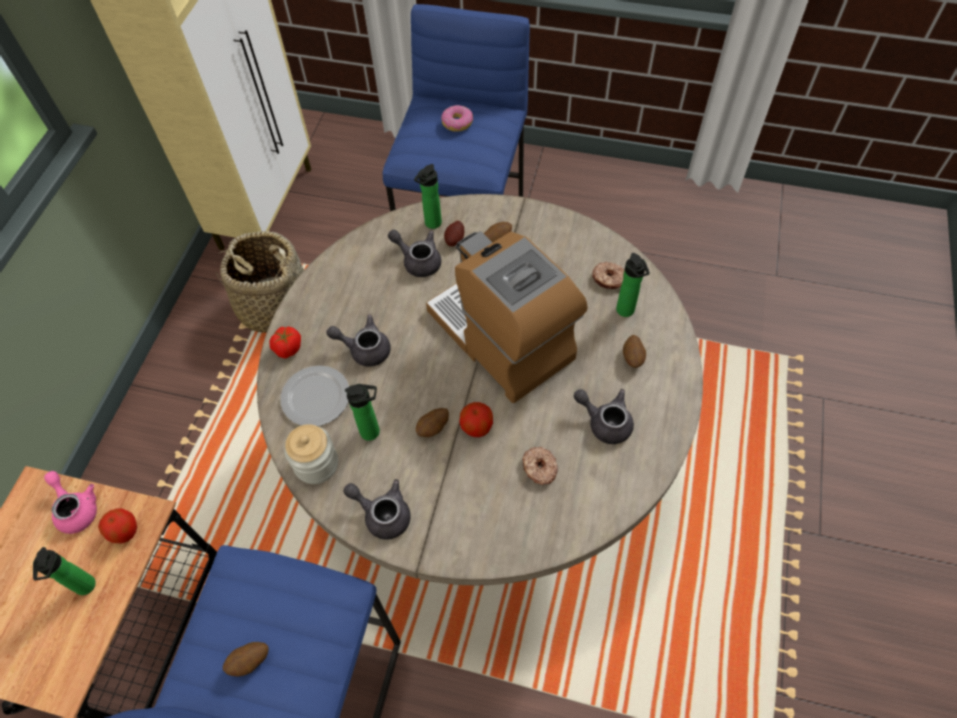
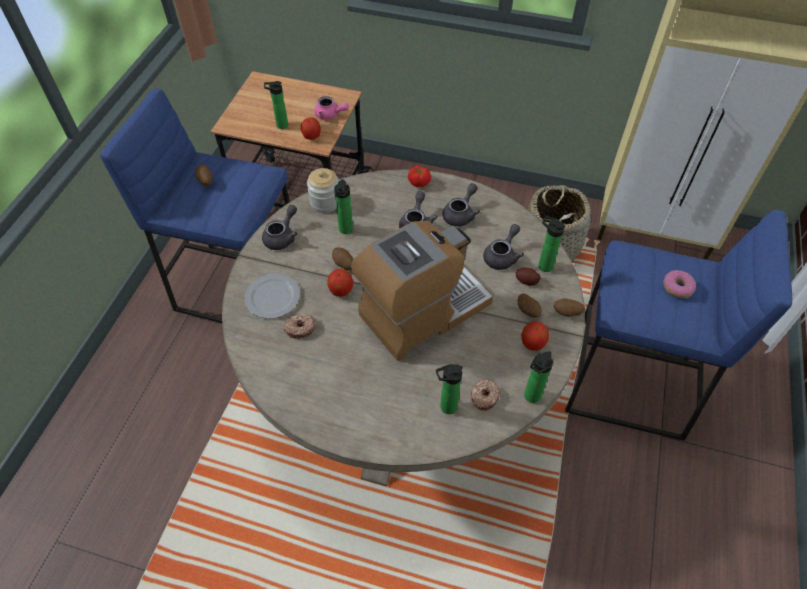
camera: 90 degrees right, 5 degrees down
pink teapot [44,471,97,534] -> pink teapot turned 60 degrees clockwise [314,96,349,120]
plate [280,365,349,426] -> plate moved to [245,274,300,319]
grey teapot [574,389,634,444] -> grey teapot moved to [442,183,480,227]
potato [623,335,646,368] -> potato moved to [554,298,585,317]
none -> apple [521,322,549,351]
none -> bottle [524,351,553,403]

